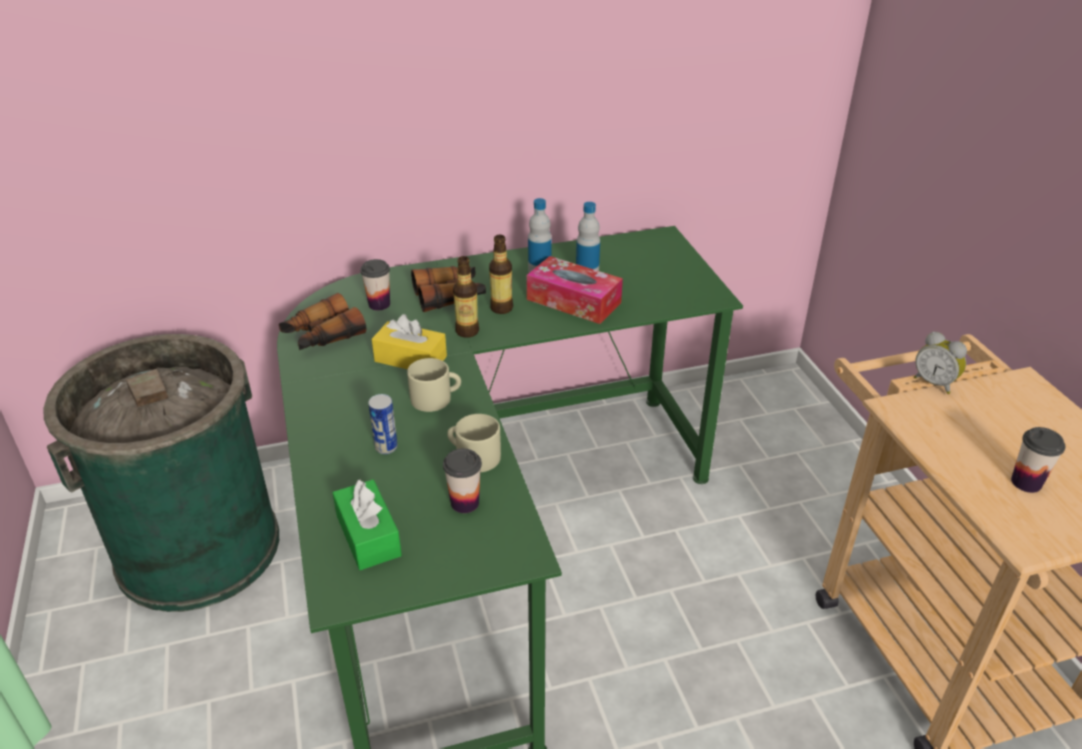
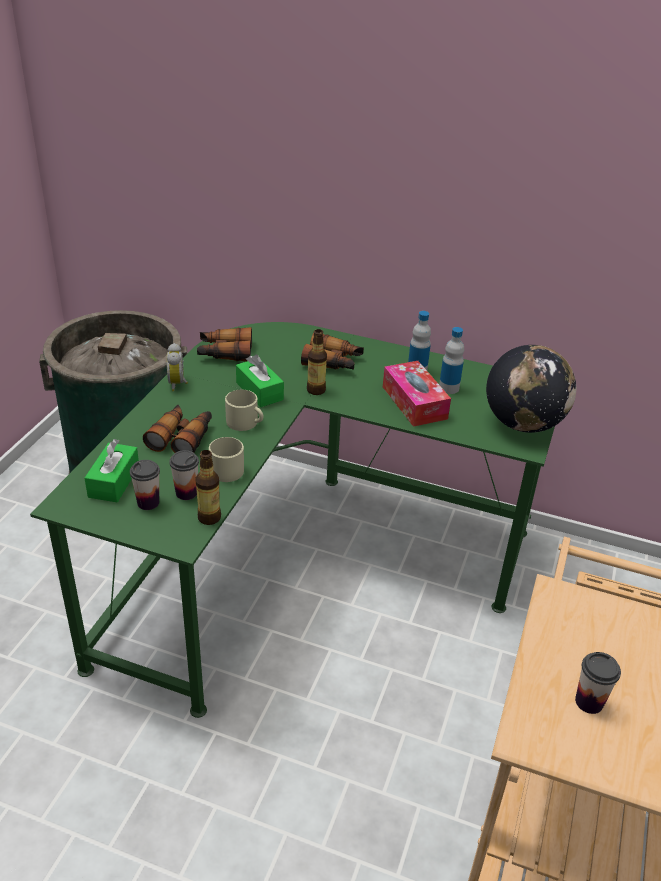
camera: 35 degrees right, 0 degrees up
cup [360,259,390,311] -> cup moved to [130,460,160,510]
can [368,394,398,454] -> binoculars [143,405,212,453]
yellow tissue box [372,314,447,369] -> green tissue box [236,355,284,407]
bottle [489,234,513,314] -> bottle moved to [195,450,221,525]
alarm clock [914,331,967,394] -> alarm clock moved to [167,343,188,391]
none -> globe [486,345,576,433]

